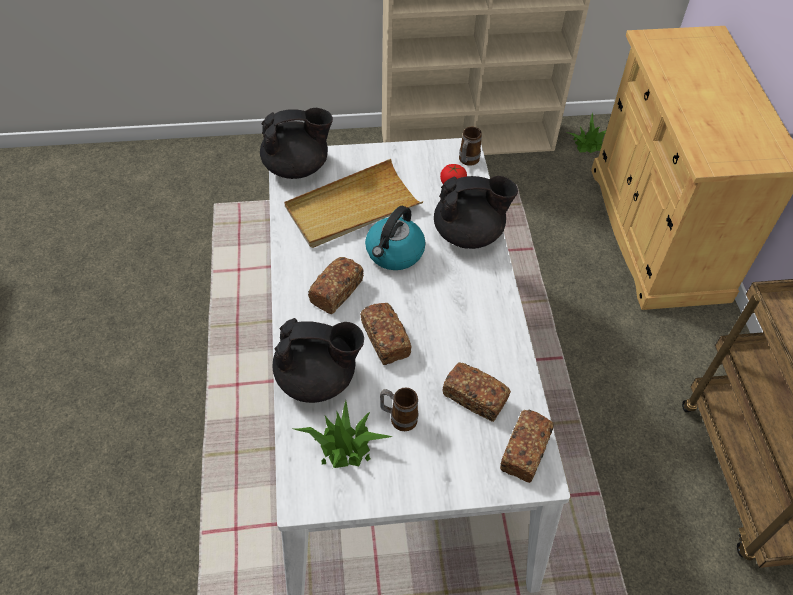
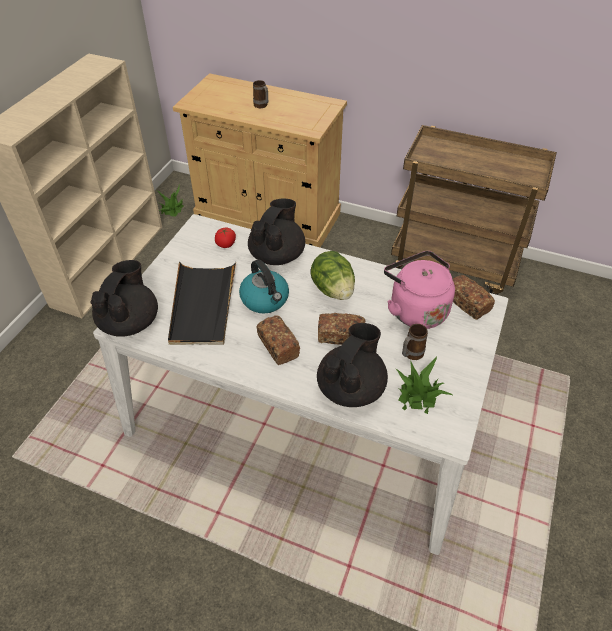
camera: 60 degrees left, 5 degrees down
beige tray [284,159,423,248] -> black tray [168,262,236,345]
bread [442,362,511,422] -> pink kettle [384,251,455,329]
mug [459,127,482,166] -> mug moved to [253,80,268,108]
none -> lettuce [311,251,355,300]

